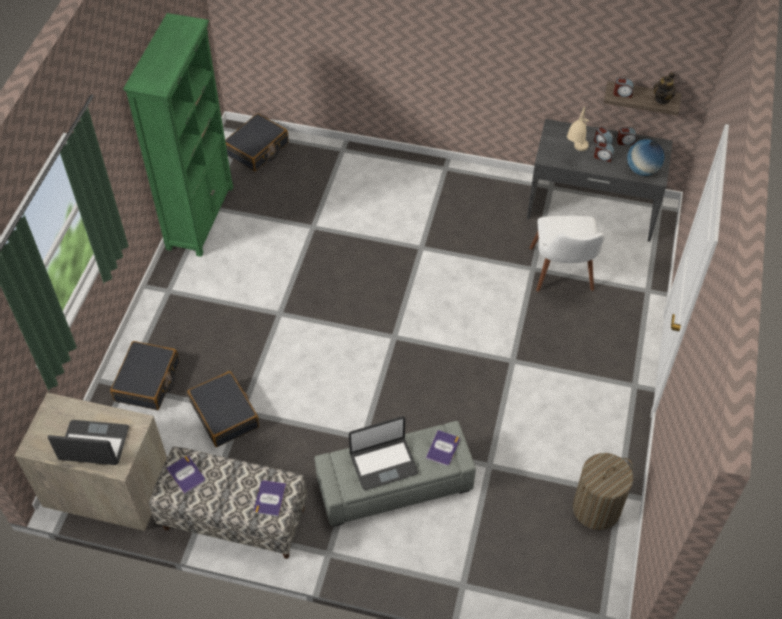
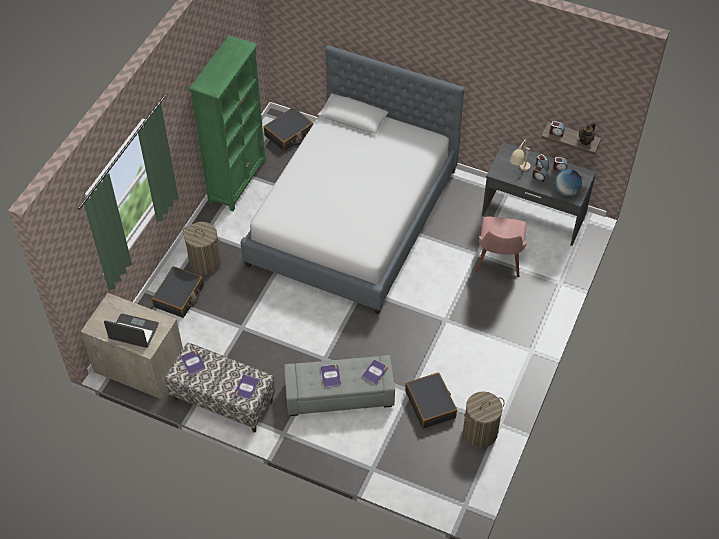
camera: 10 degrees right, 0 degrees up
black suitcase [187,371,259,447] -> black suitcase moved to [405,372,457,429]
laptop [349,416,418,490] -> book [320,364,341,388]
white chair [530,216,605,292] -> pink chair [476,217,527,277]
none -> laundry basket [183,222,221,275]
none -> bed [240,45,464,315]

